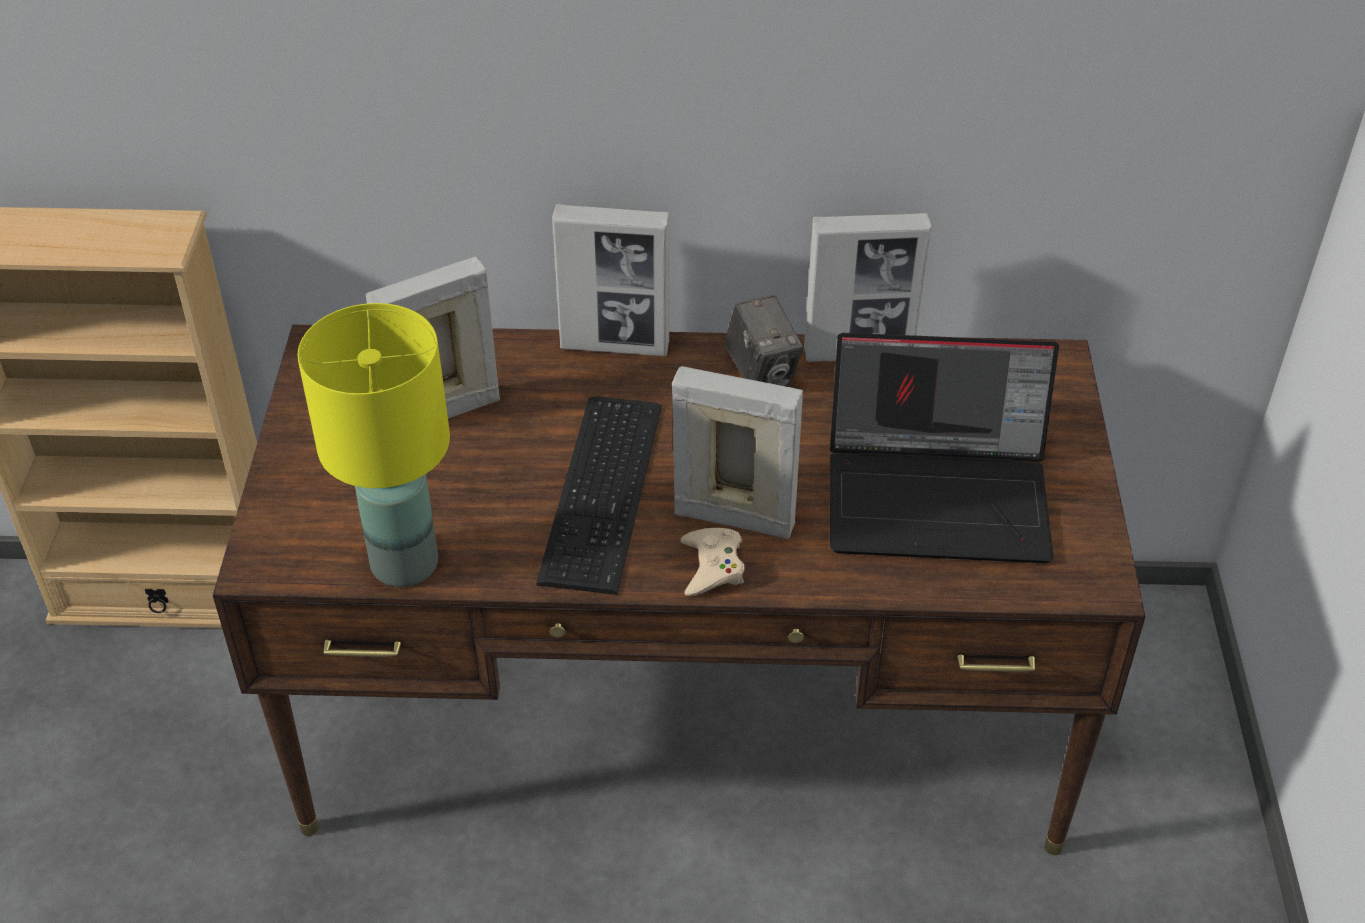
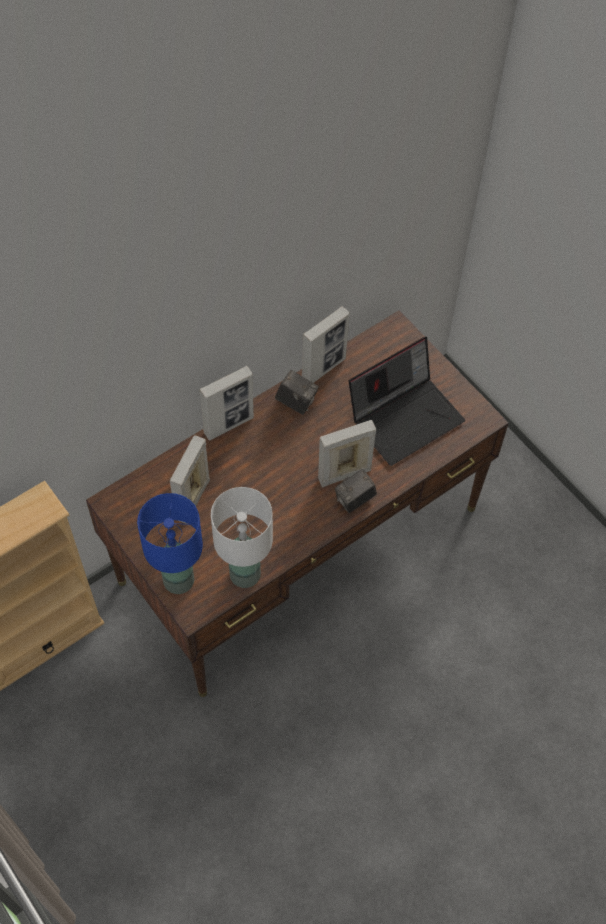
camera: 40 degrees left, 15 degrees up
yellow table lamp [297,303,450,587] -> white table lamp [211,487,273,588]
keyboard [536,396,662,595] -> none
beige game controller [680,528,745,596] -> camera [335,469,377,513]
none -> blue table lamp [137,493,203,594]

